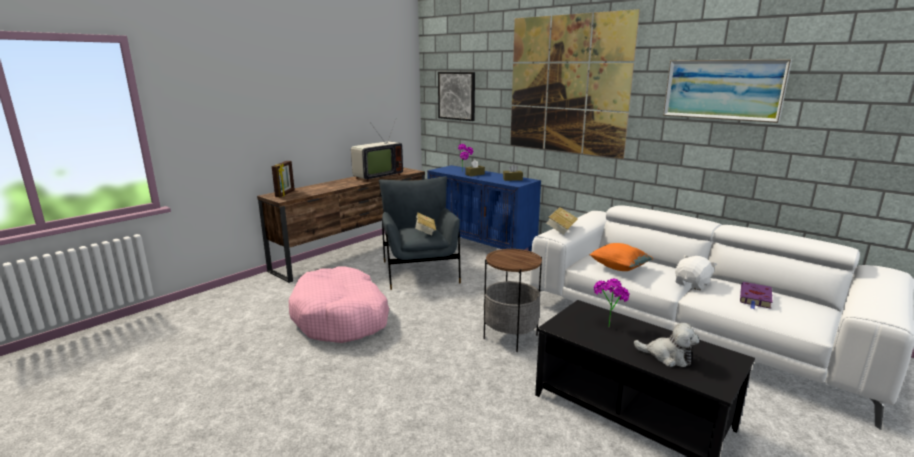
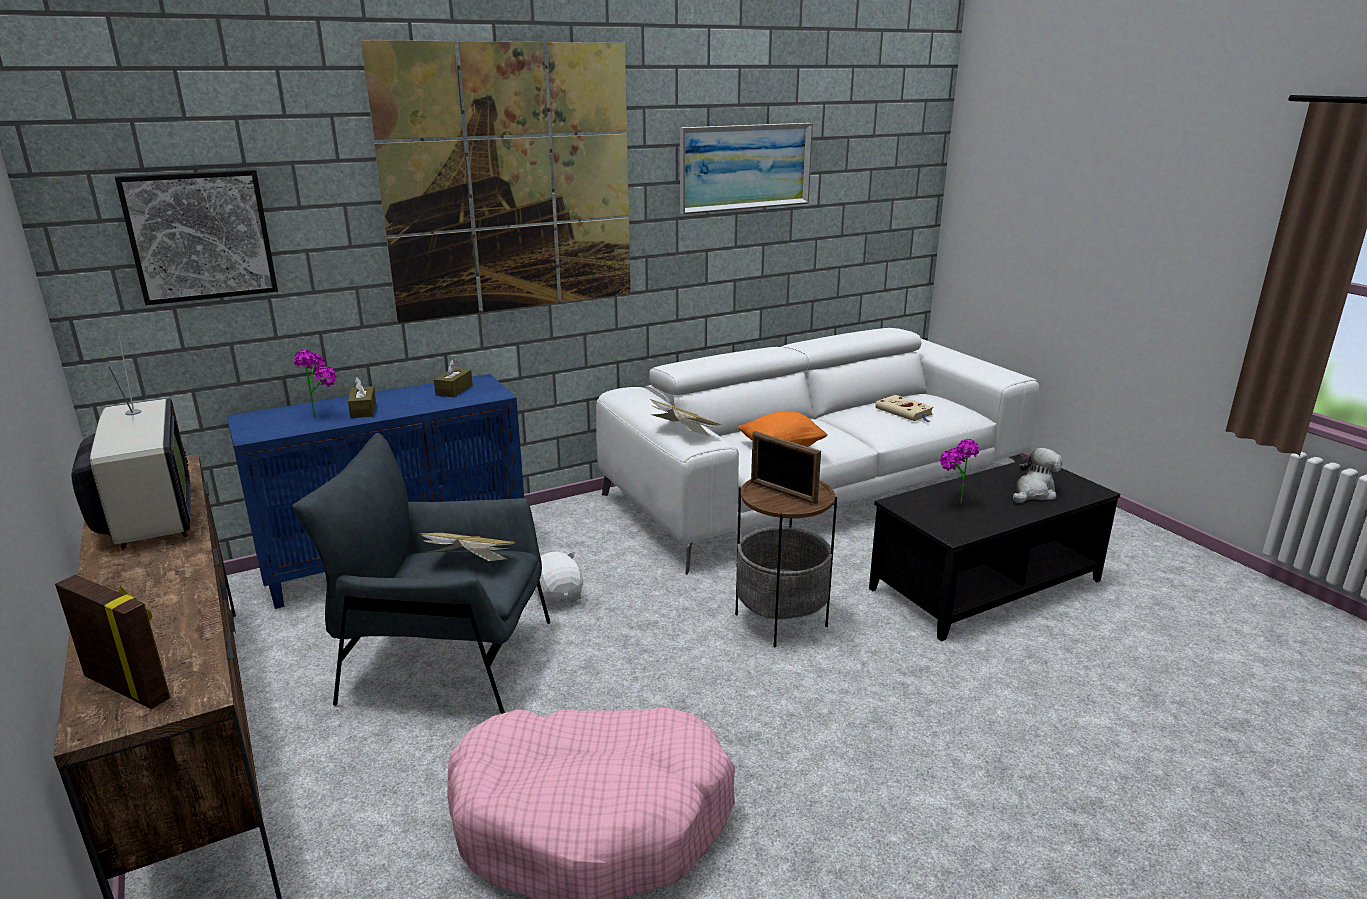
camera: 70 degrees left, 5 degrees up
white plush toy [675,255,717,290] -> white plush toy moved to [535,551,583,607]
purple book [740,282,773,309] -> beige book [876,395,934,422]
none -> picture frame [751,431,821,504]

